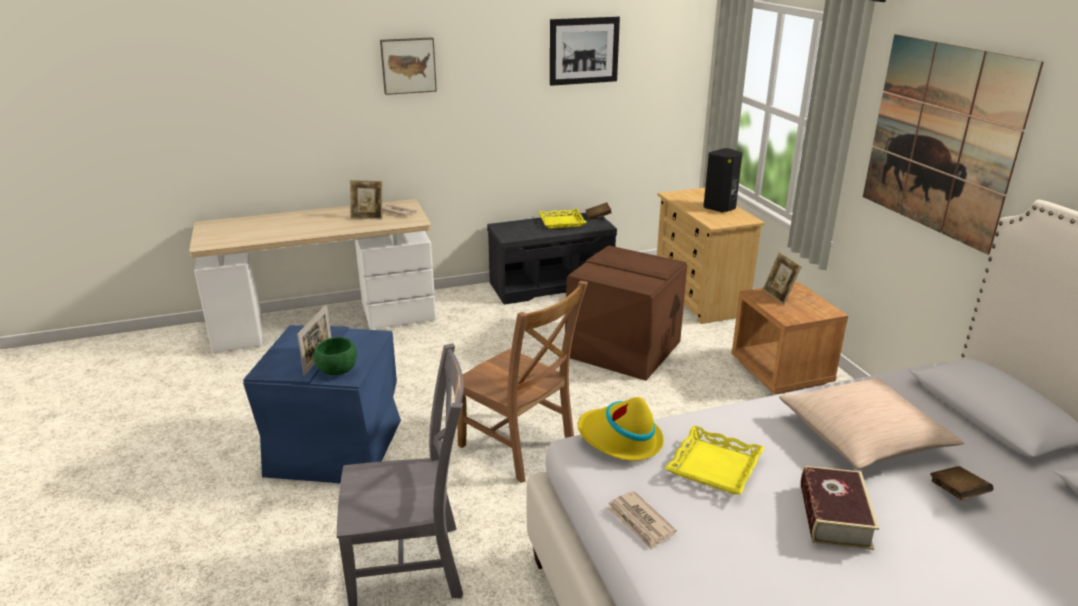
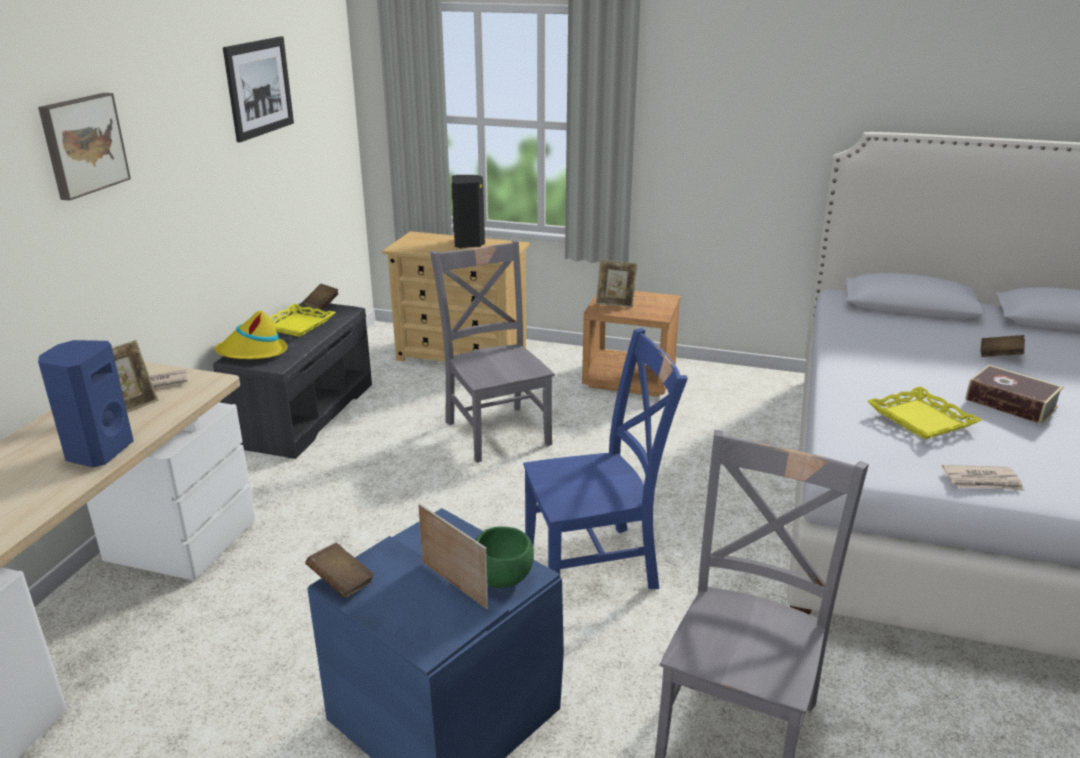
camera: 55 degrees left, 0 degrees up
brown chair [457,281,588,483] -> blue chair [523,328,688,589]
brown storage box [565,245,687,381] -> grey chair [430,240,555,463]
yellow hat [578,397,664,461] -> yellow hat moved to [215,310,287,359]
beige pillow [779,378,964,469] -> none
picture [863,34,1044,255] -> none
none -> blue speaker [38,340,134,468]
none -> brown book [305,543,374,598]

